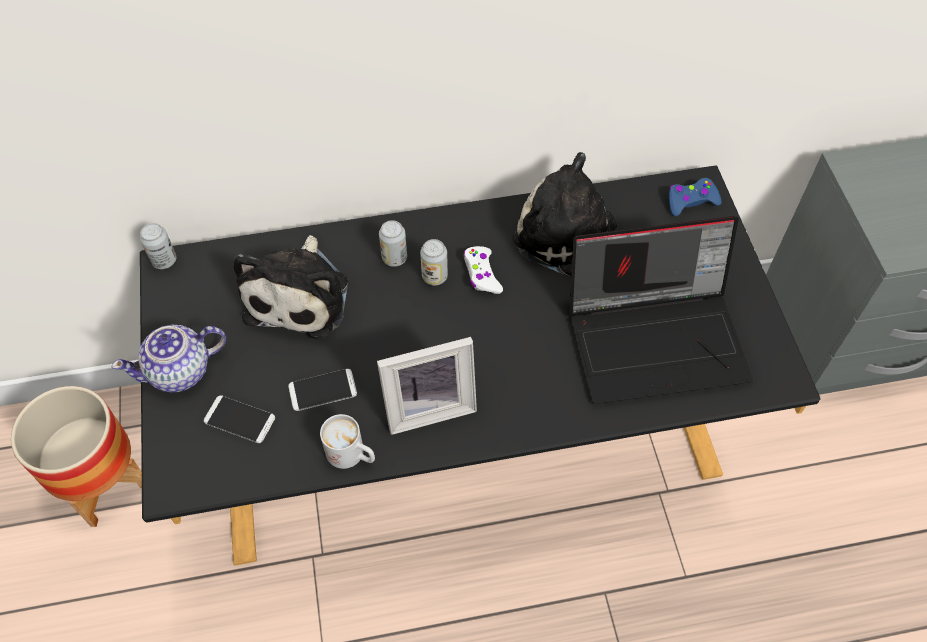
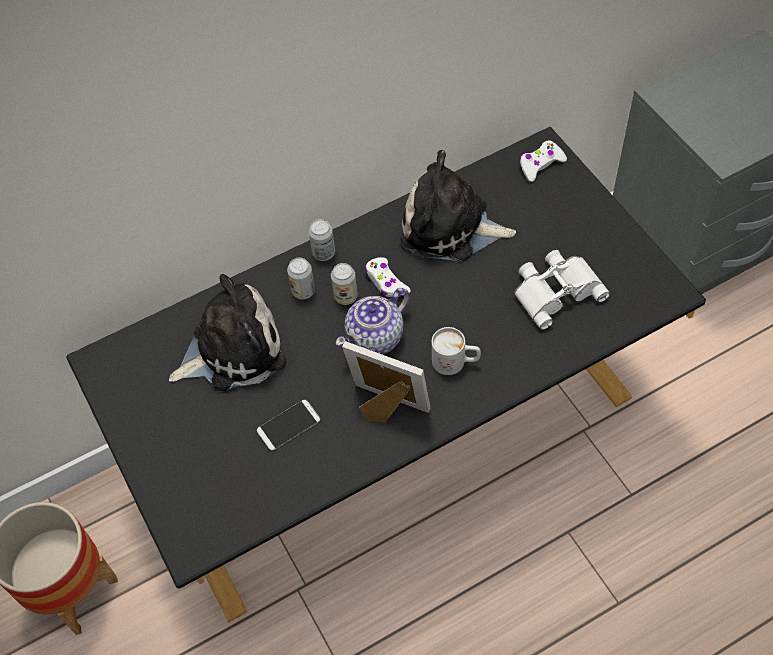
camera: 15 degrees left, 0 degrees up
teapot [112,325,226,393] -> teapot moved to [336,288,410,355]
can [140,223,176,269] -> can moved to [309,219,335,261]
phone [204,395,275,443] -> none
plush toy [233,235,348,339] -> plush toy turned 105 degrees counterclockwise [169,274,286,391]
white mug [320,414,375,469] -> white mug moved to [432,327,481,375]
picture frame [377,337,477,435] -> picture frame turned 120 degrees counterclockwise [342,341,431,423]
laptop [570,216,753,404] -> white binoculars [514,250,610,330]
blue game controller [669,178,722,216] -> white game controller [519,140,567,182]

